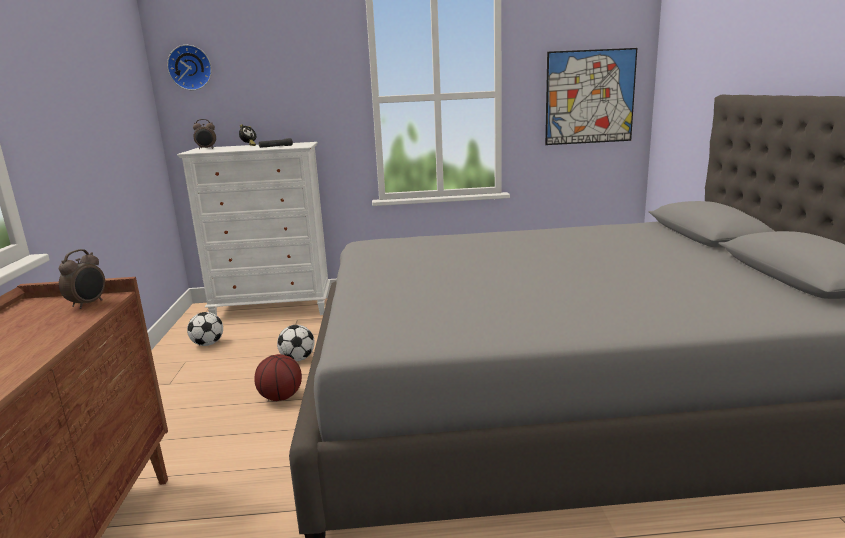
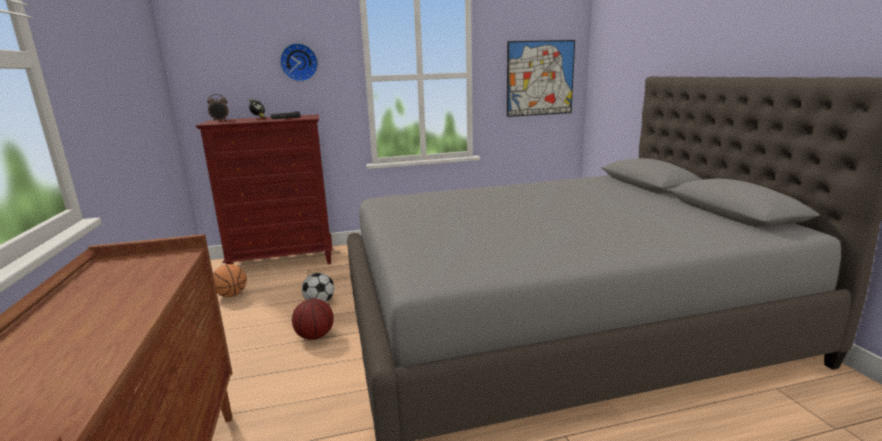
camera: 10 degrees left, 0 degrees up
alarm clock [59,249,105,309] -> none
wall clock [167,45,212,90] -> wall clock moved to [280,43,318,82]
white dresser [177,142,330,315] -> red dresser [196,114,332,264]
football [187,312,223,346] -> basketball [213,264,247,297]

